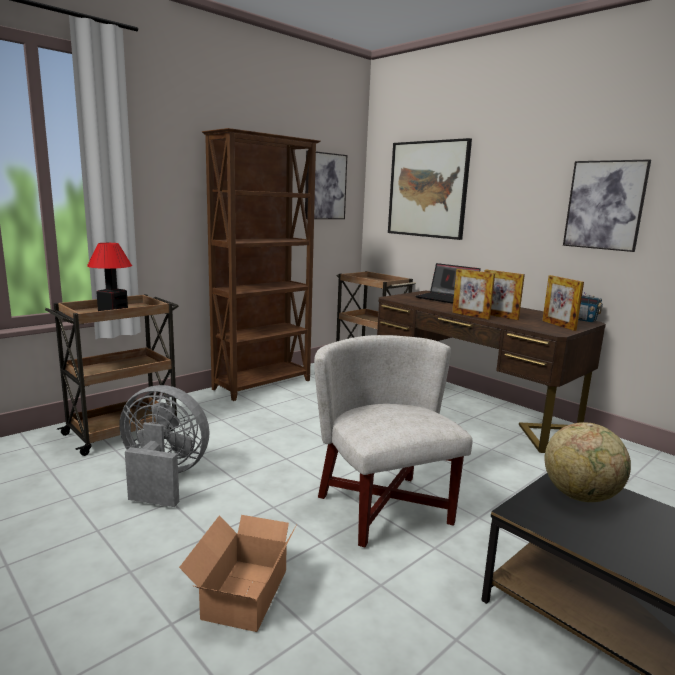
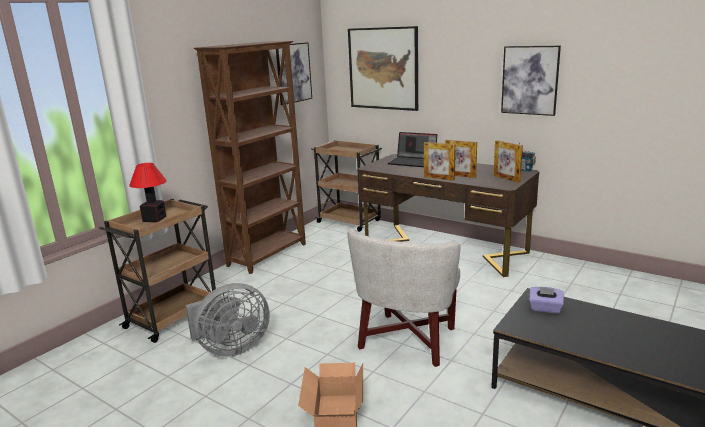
camera: 10 degrees left, 5 degrees up
grey fan [119,385,209,507] -> grey fan turned 150 degrees clockwise [185,283,270,357]
white armchair [314,335,472,548] -> white armchair turned 120 degrees counterclockwise [347,229,460,367]
globe [545,422,631,502] -> purple tissue box [529,287,564,313]

